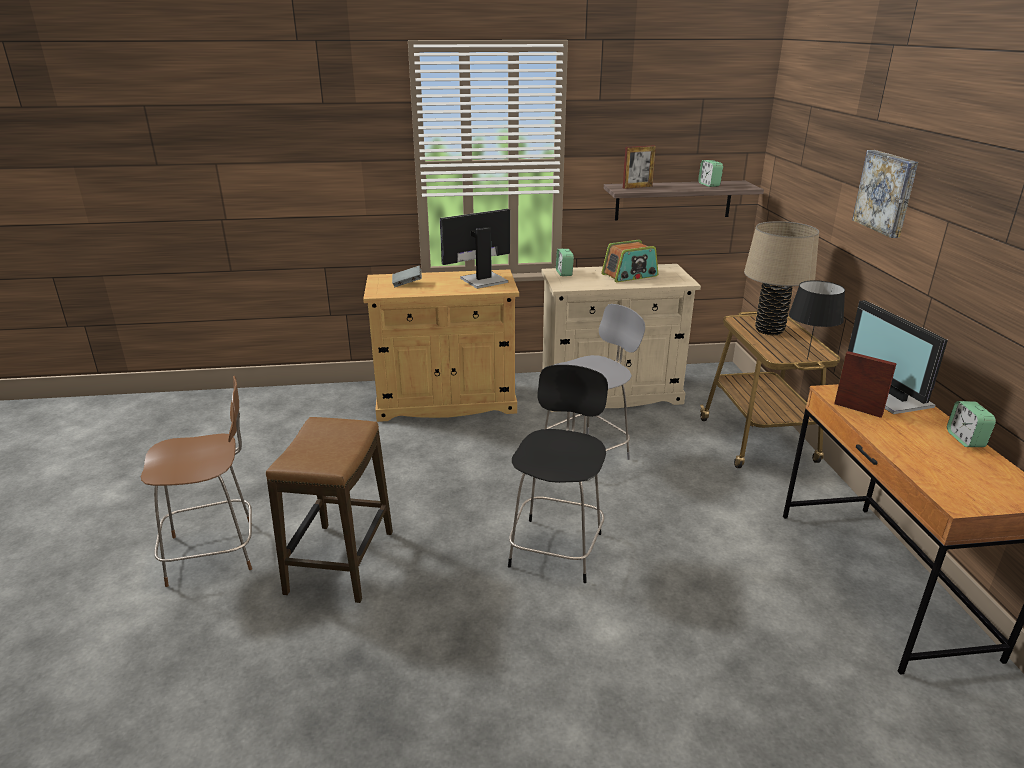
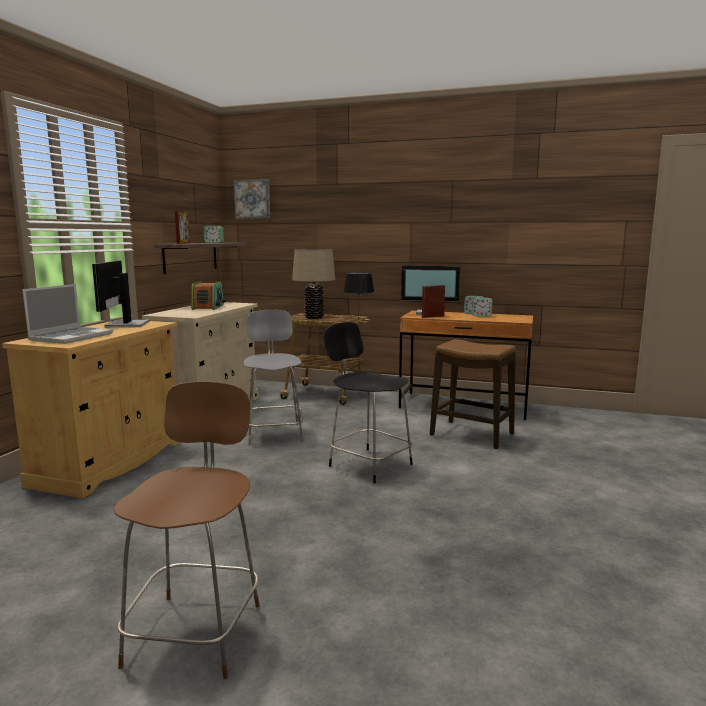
camera: 65 degrees left, 15 degrees down
stool [266,417,393,603] -> stool moved to [430,339,516,449]
grey book [392,266,422,287] -> laptop [22,284,113,344]
alarm clock [556,249,574,276] -> alarm clock moved to [472,297,493,317]
picture [852,150,918,238] -> picture moved to [233,179,270,219]

